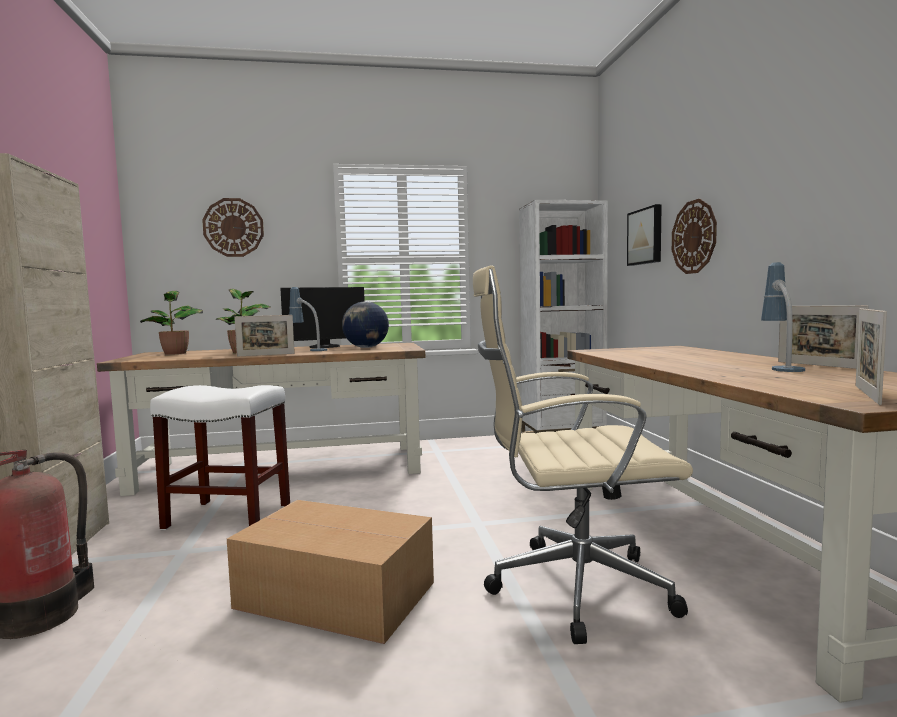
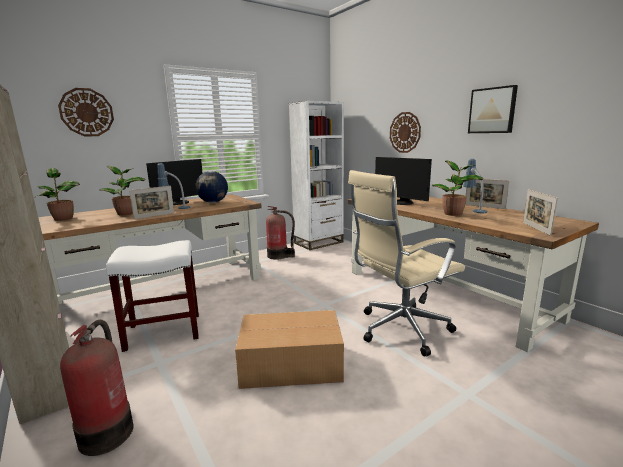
camera: 25 degrees left, 10 degrees up
picture [627,204,662,266] -> picture moved to [468,85,518,133]
none -> fire extinguisher [266,206,295,260]
none -> monitor [375,157,432,205]
none -> potted plant [432,160,484,216]

